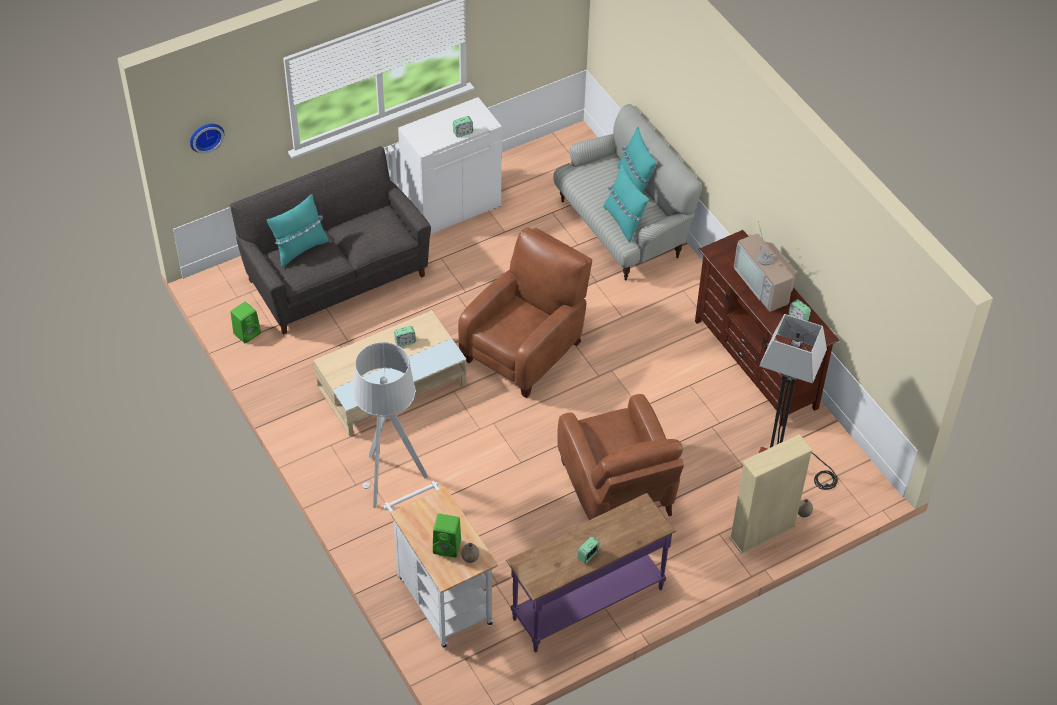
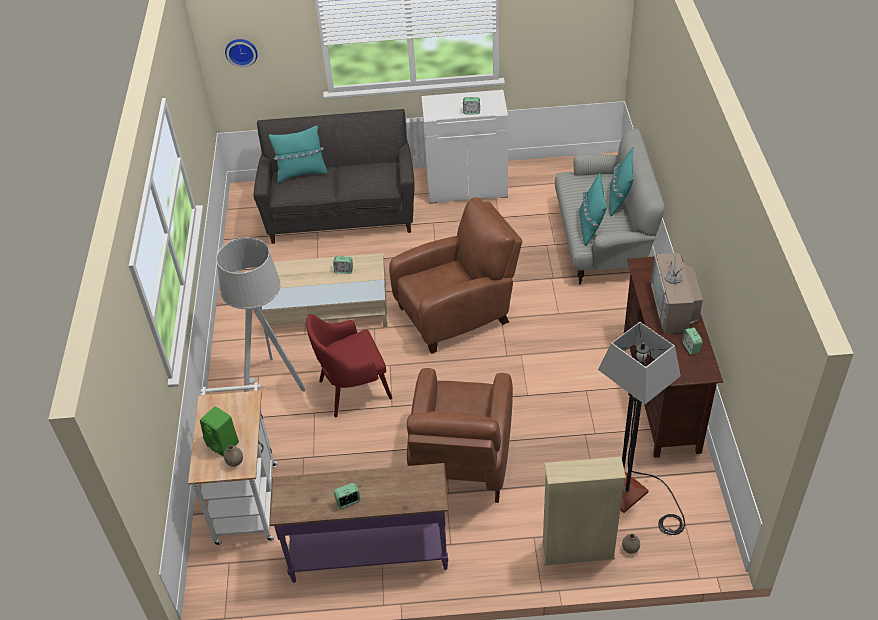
camera: 30 degrees right, 5 degrees down
green speaker [231,302,261,344] -> none
none -> red armchair [306,314,392,417]

